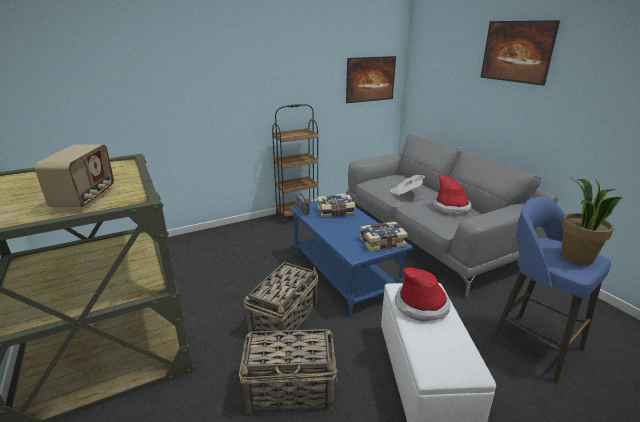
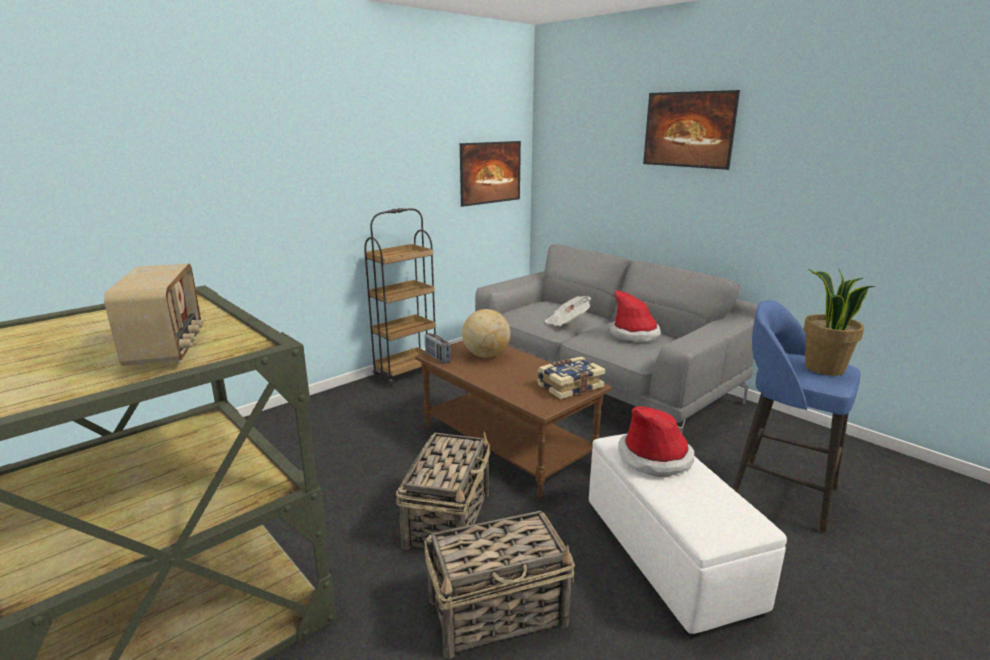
camera: 15 degrees left, 5 degrees down
blue coffee table [289,201,413,316] -> brown coffee table [415,341,612,498]
book [317,194,355,217] -> globe [462,309,511,358]

